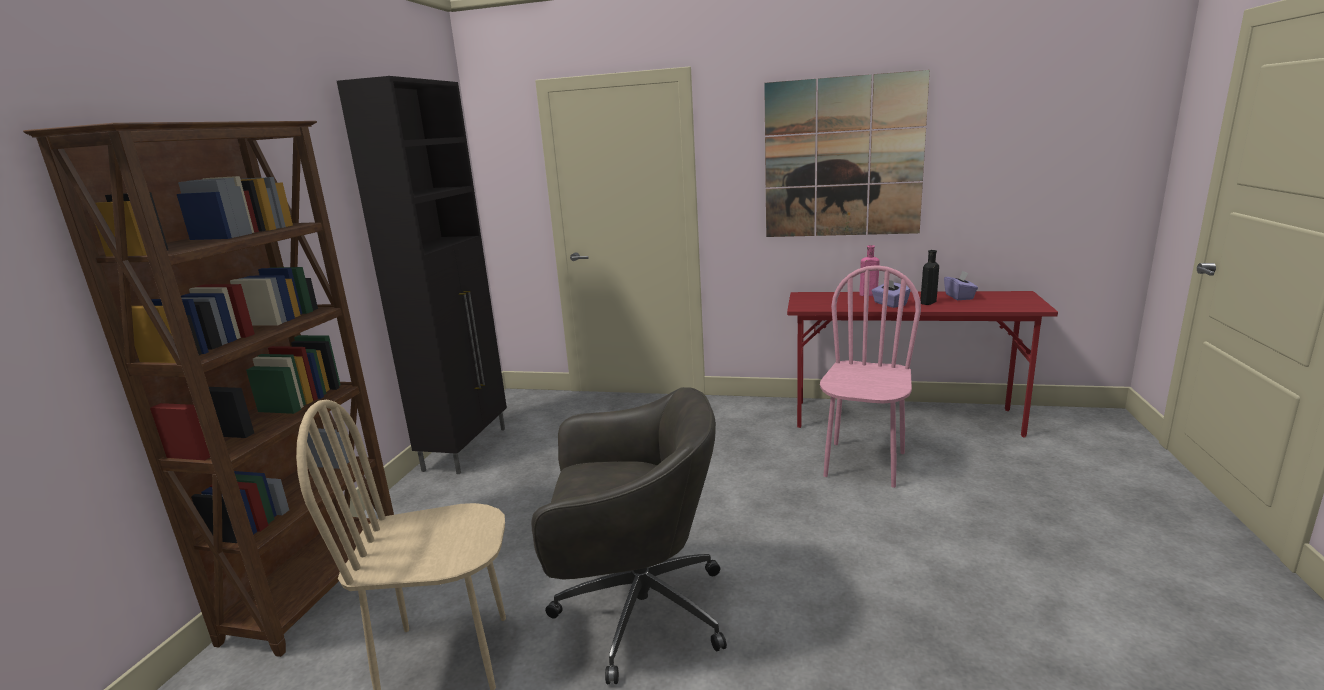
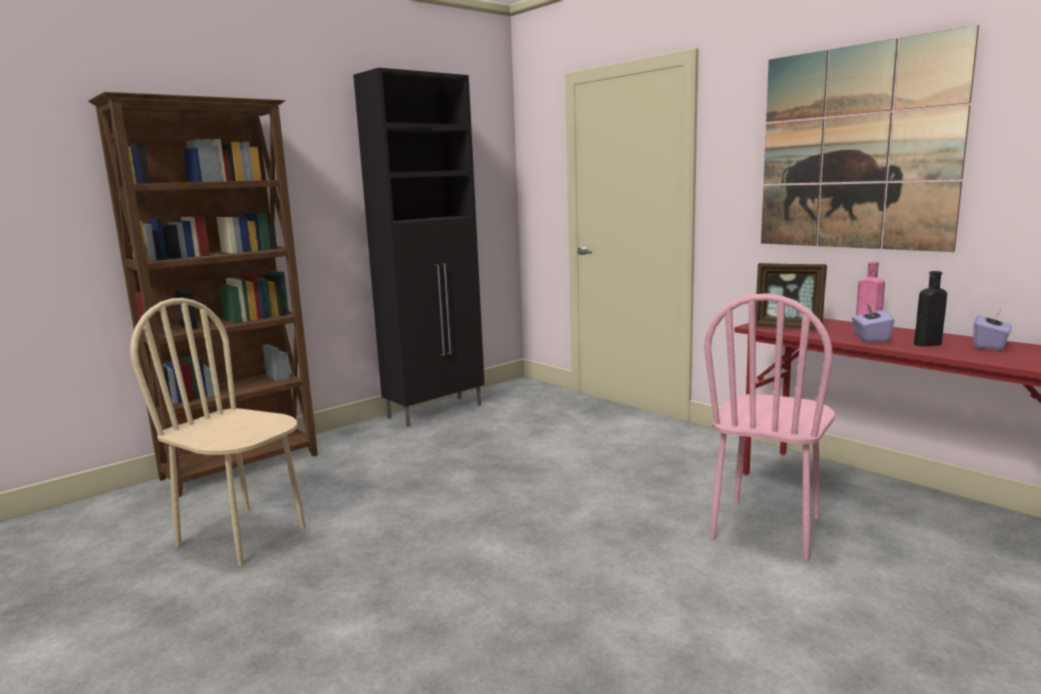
camera: 35 degrees right, 5 degrees down
grey office chair [531,387,727,684] -> none
pink chair [820,265,921,488] -> pink chair turned 150 degrees clockwise [704,293,835,561]
none -> picture frame [756,263,827,329]

